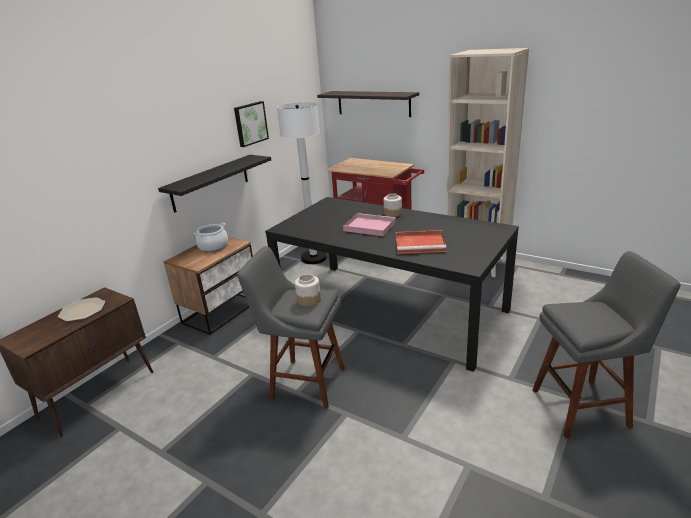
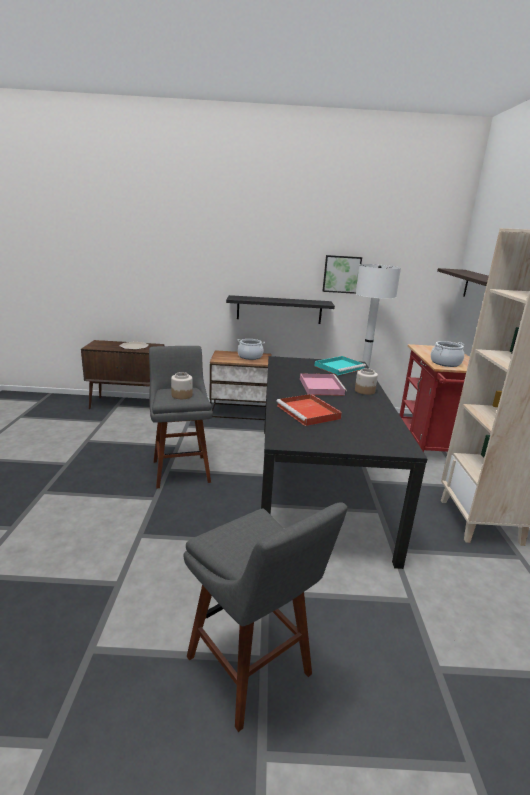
camera: 55 degrees right, 5 degrees down
none -> turquoise tray [315,356,366,375]
none -> cooking pot [431,341,465,367]

